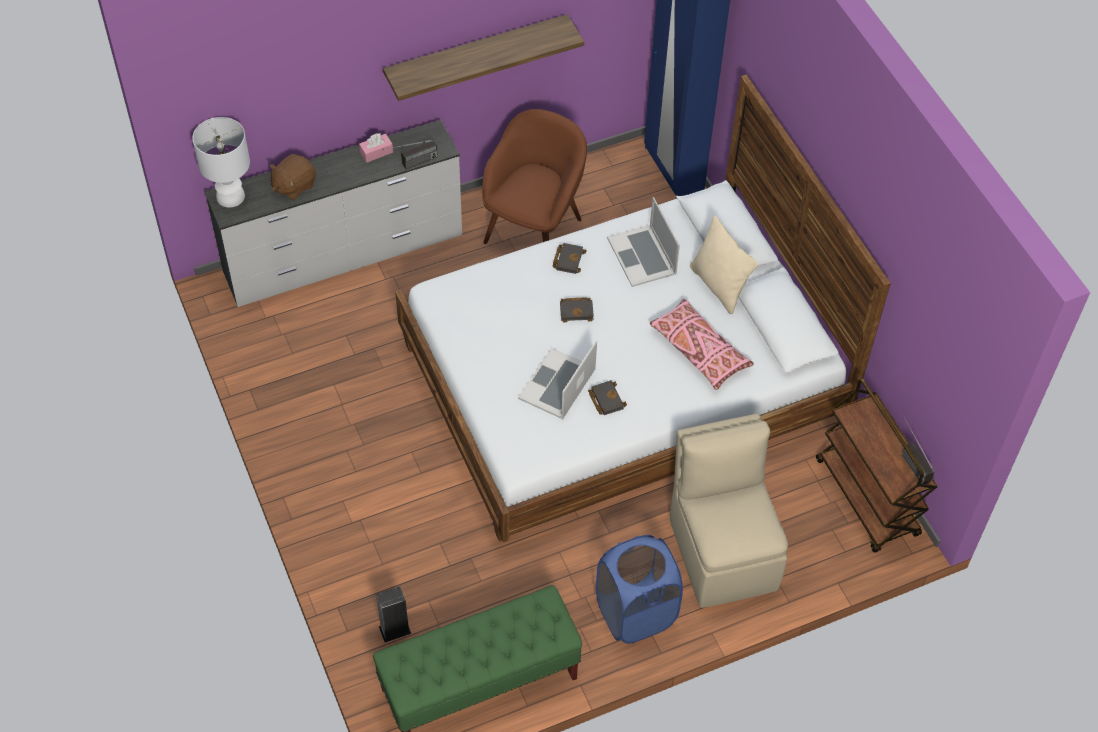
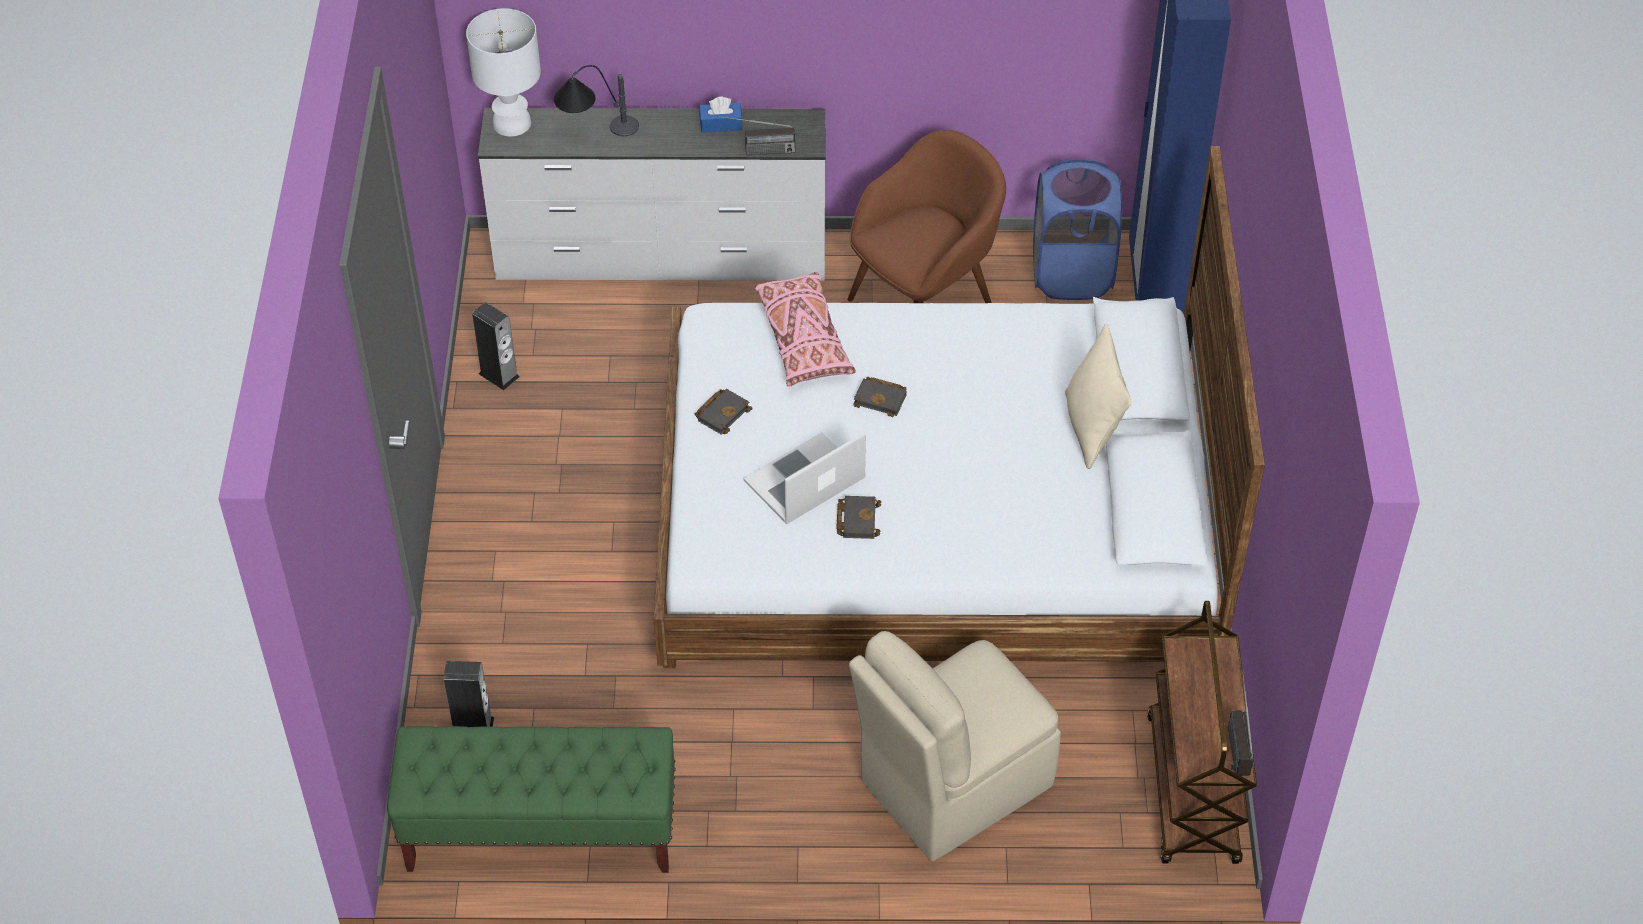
camera: 25 degrees right, 5 degrees down
brown plush toy [270,154,316,200] -> table lamp [554,65,639,136]
pink tissue box [359,133,393,163] -> blue tissue box [699,96,742,133]
shelf [383,14,584,101] -> none
black book [553,243,587,274] -> black book moved to [695,389,753,434]
blue laundry basket [596,535,683,644] -> blue laundry basket moved to [1033,159,1122,300]
laptop [607,197,680,287] -> none
pink pillow [650,299,754,390] -> pink pillow moved to [755,272,856,387]
beige chair [670,413,788,608] -> beige chair turned 135 degrees counterclockwise [849,631,1061,861]
none -> speaker [472,302,520,390]

